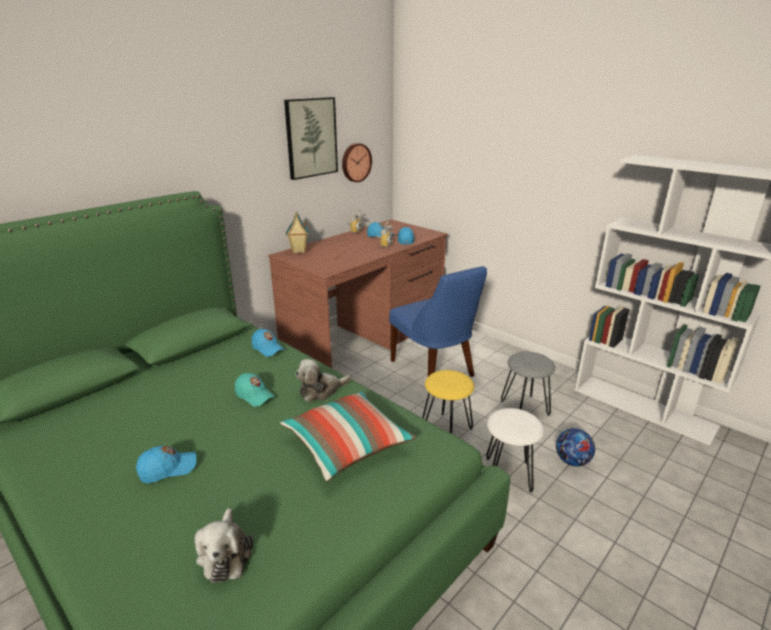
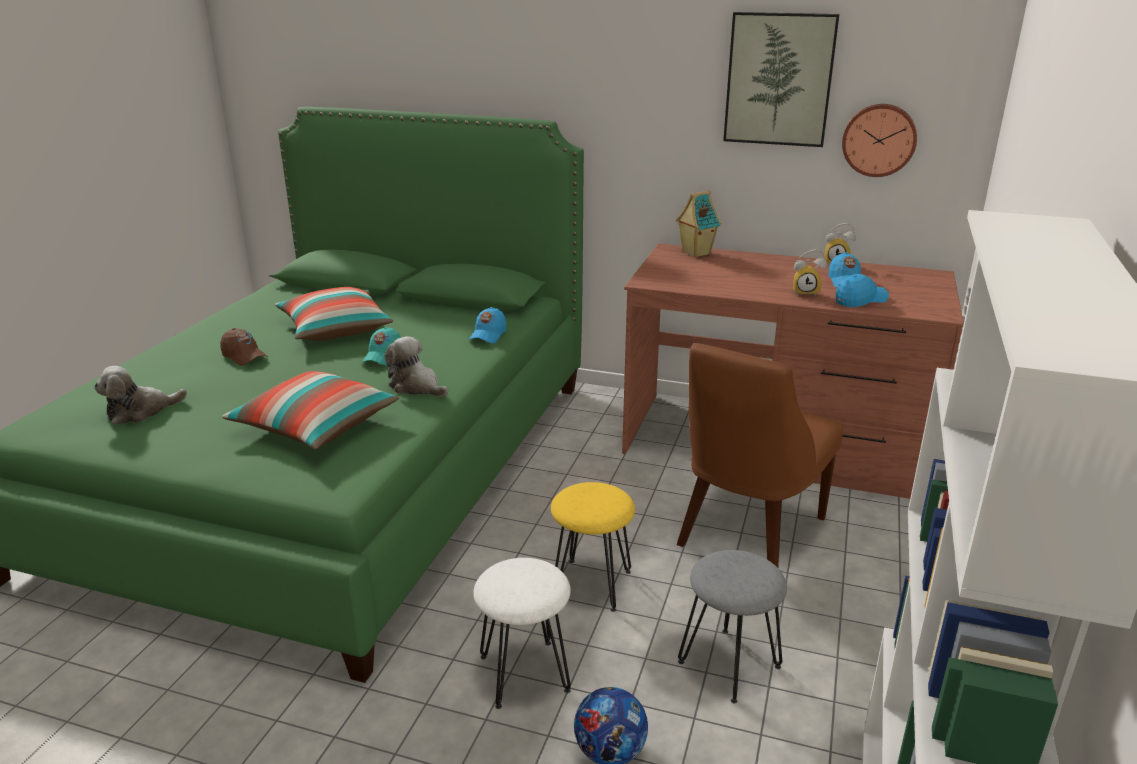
camera: 65 degrees right, 0 degrees up
blue cap [136,445,196,483] -> brown cap [221,328,268,366]
blue chair [389,266,487,377] -> brown chair [677,343,843,568]
none -> pillow [275,287,393,341]

